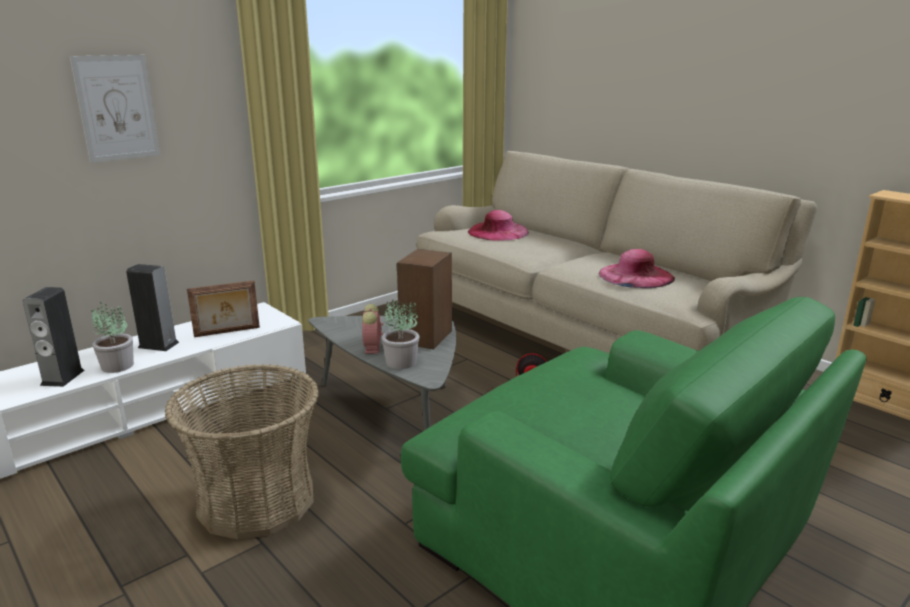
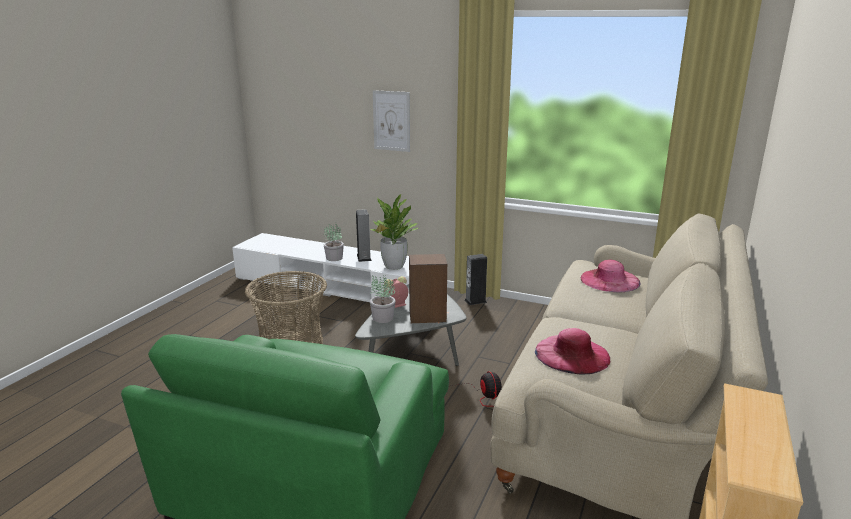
camera: 65 degrees right, 0 degrees up
speaker [23,287,85,387] -> speaker moved to [465,254,487,305]
picture frame [187,280,260,337] -> potted plant [370,194,418,270]

